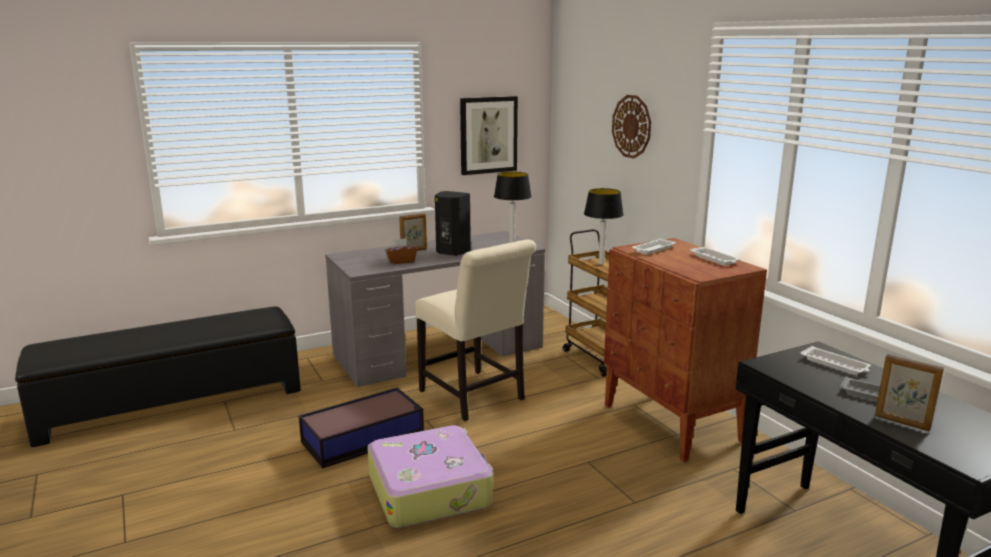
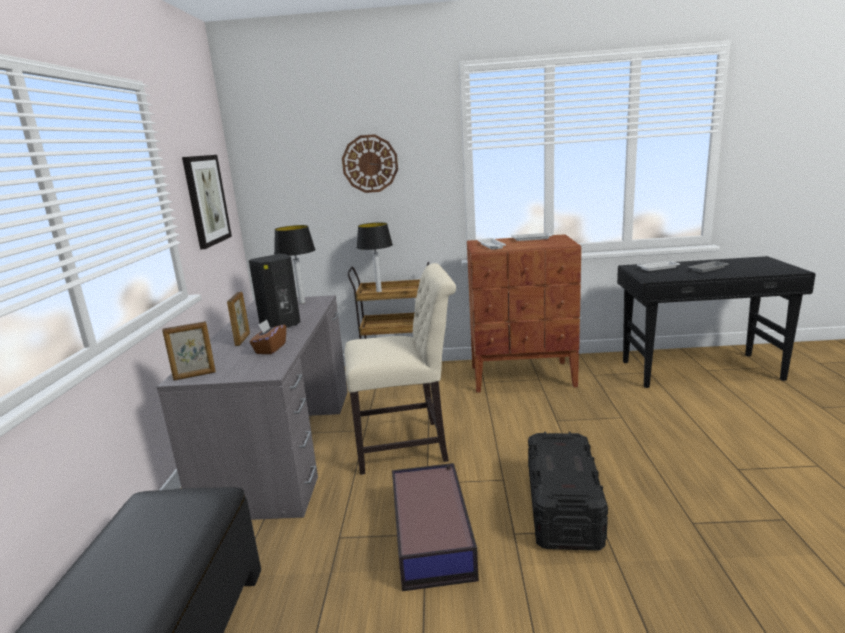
camera: 60 degrees left, 0 degrees up
suitcase [367,425,494,528] -> black storage box [528,432,608,551]
picture frame [875,354,944,431] -> picture frame moved to [162,321,216,381]

